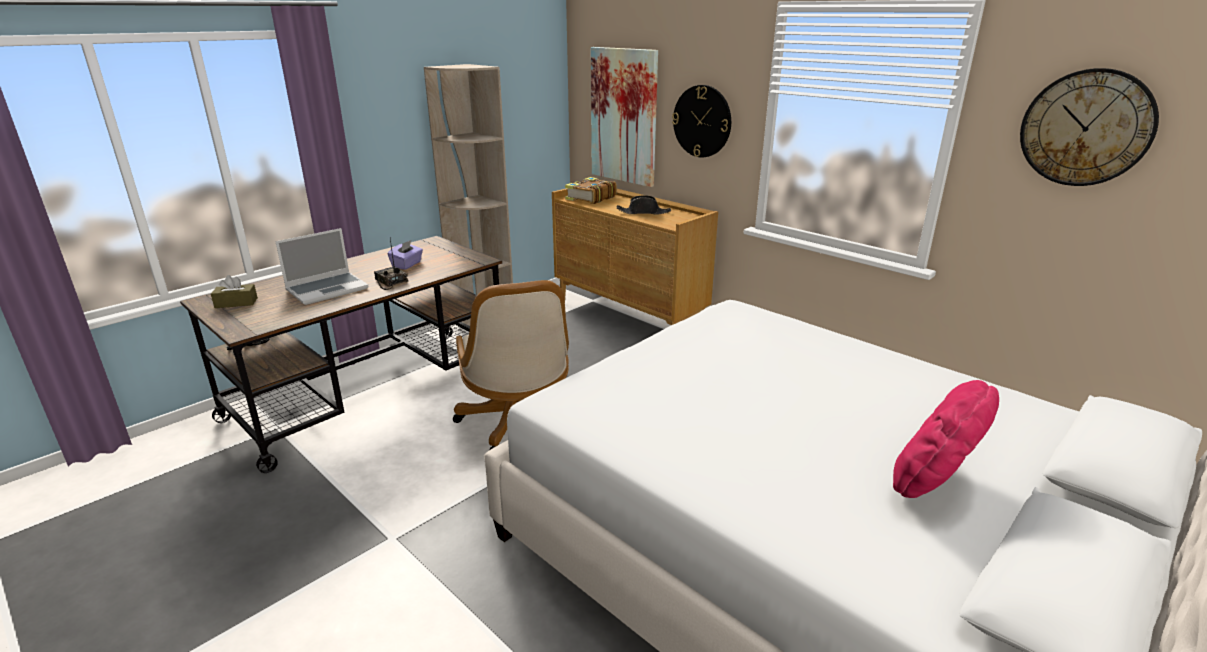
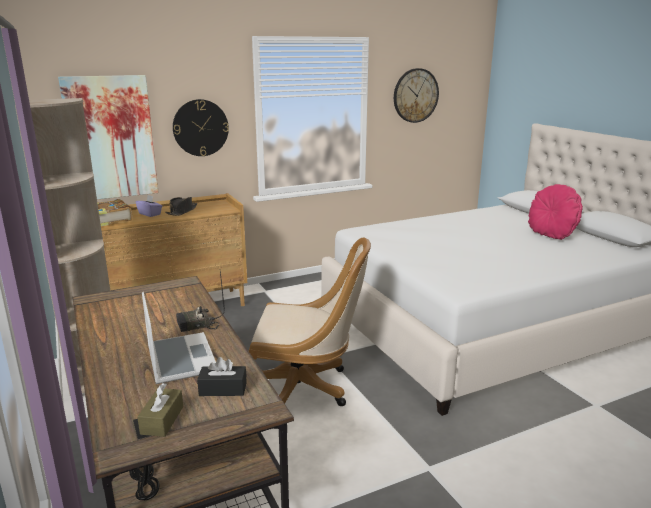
camera: 70 degrees left, 5 degrees down
purple tissue box [388,240,423,270] -> purple tissue box moved to [136,195,162,217]
none -> black tissue box [197,357,247,396]

